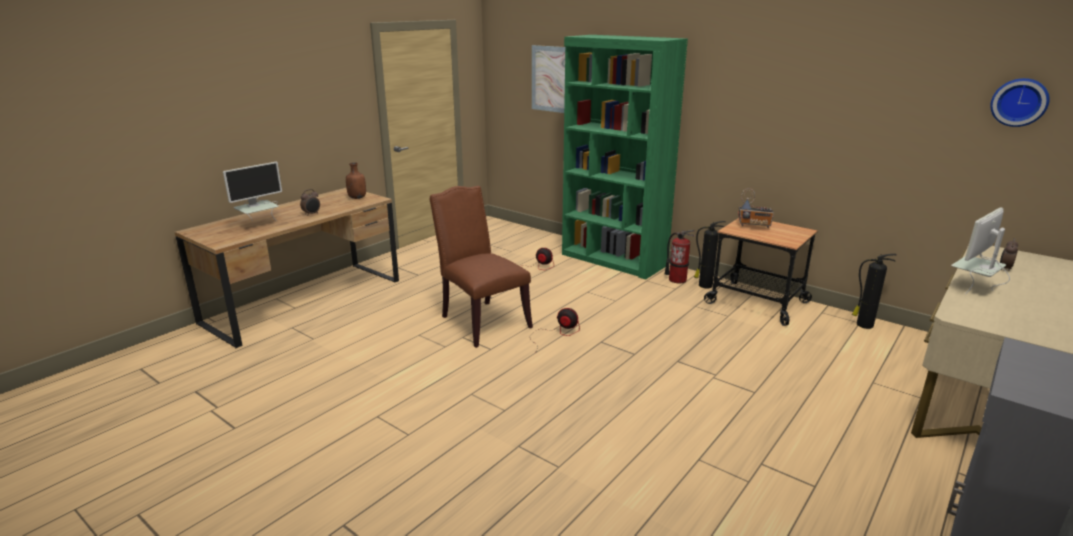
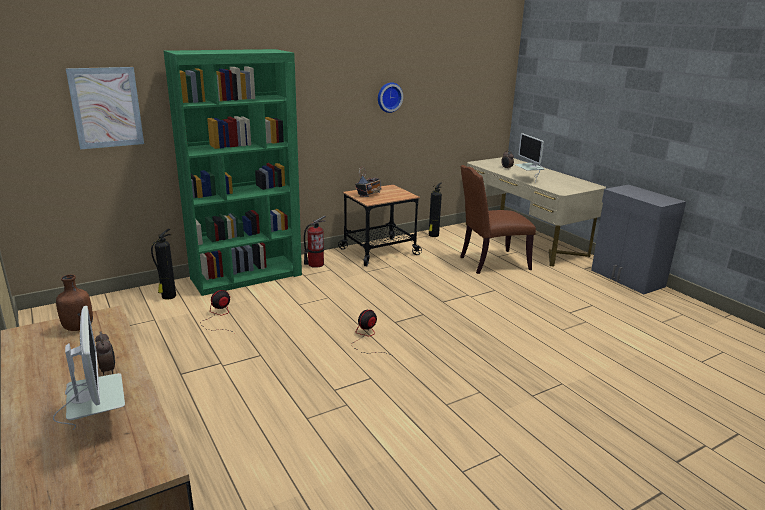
camera: 70 degrees left, 0 degrees up
brown chair [430,186,533,348] -> brown chair moved to [460,165,536,274]
fire extinguisher [694,221,726,288] -> fire extinguisher moved to [151,229,176,300]
wall clock [990,78,1049,127] -> wall clock moved to [378,82,403,113]

